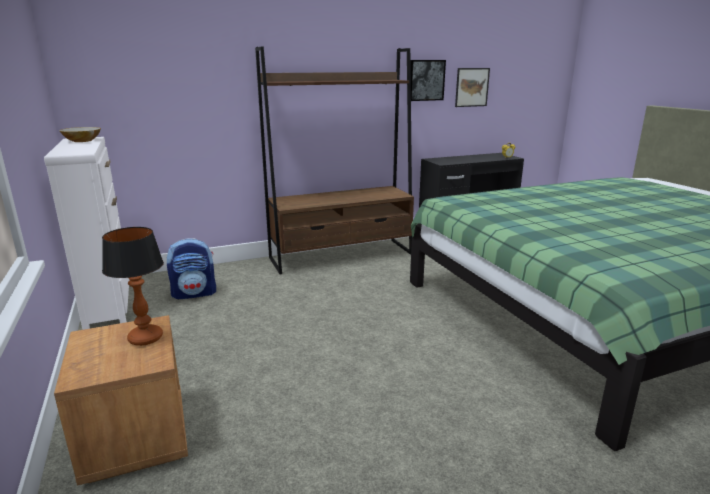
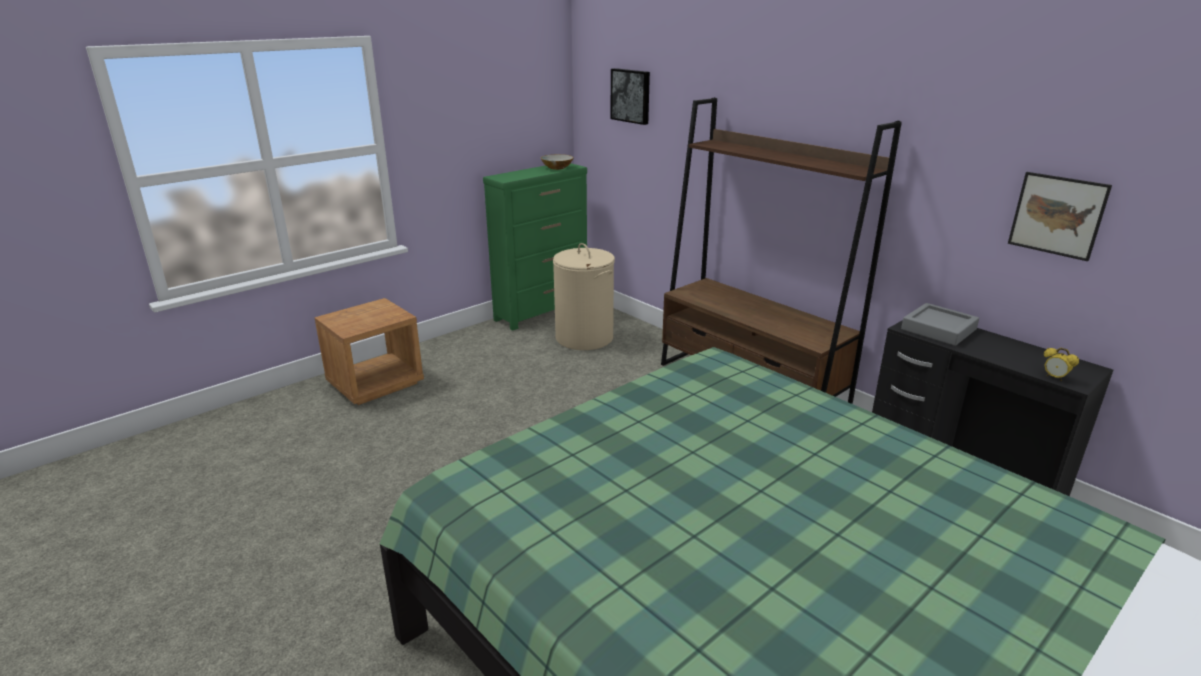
camera: 70 degrees right, 5 degrees up
white dresser [44,137,129,330] -> green dresser [483,163,587,331]
table lamp [102,227,164,346] -> none
backpack [167,238,216,299] -> beige laundry basket [553,243,615,350]
picture [410,60,446,101] -> picture moved to [610,68,650,125]
none -> grey tray [901,303,979,346]

